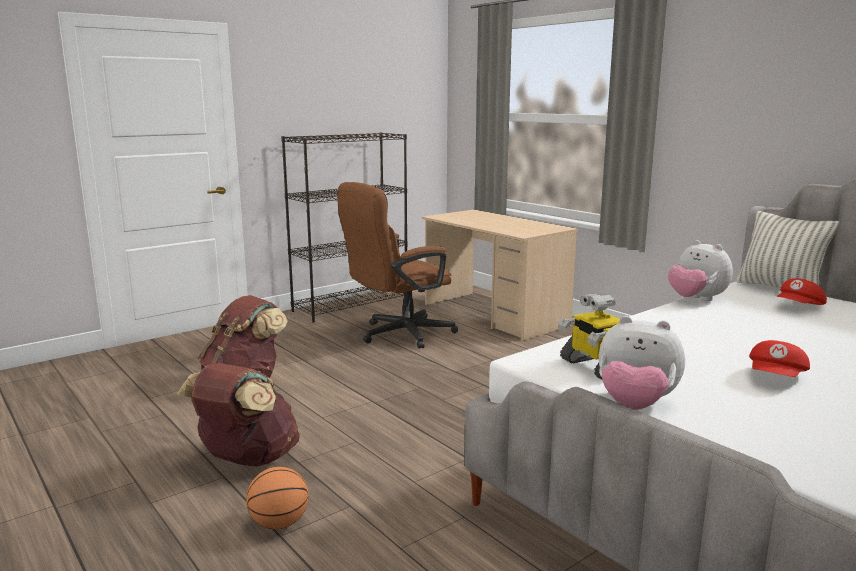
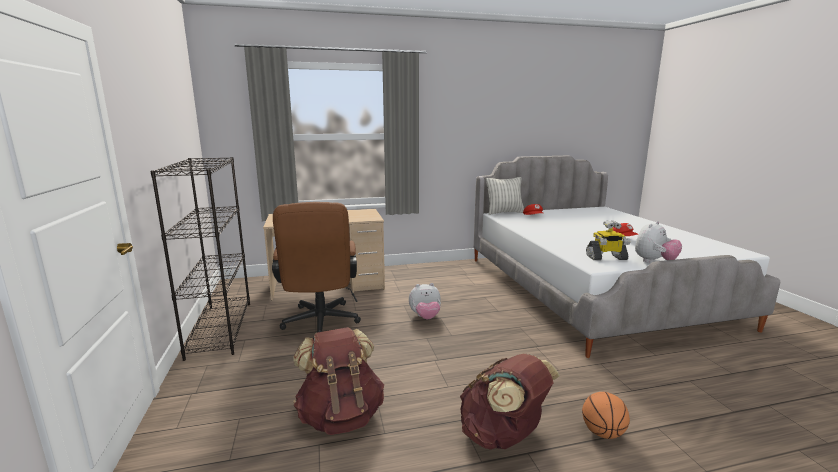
camera: 65 degrees left, 0 degrees up
plush toy [668,240,733,301] -> plush toy moved to [409,283,441,319]

